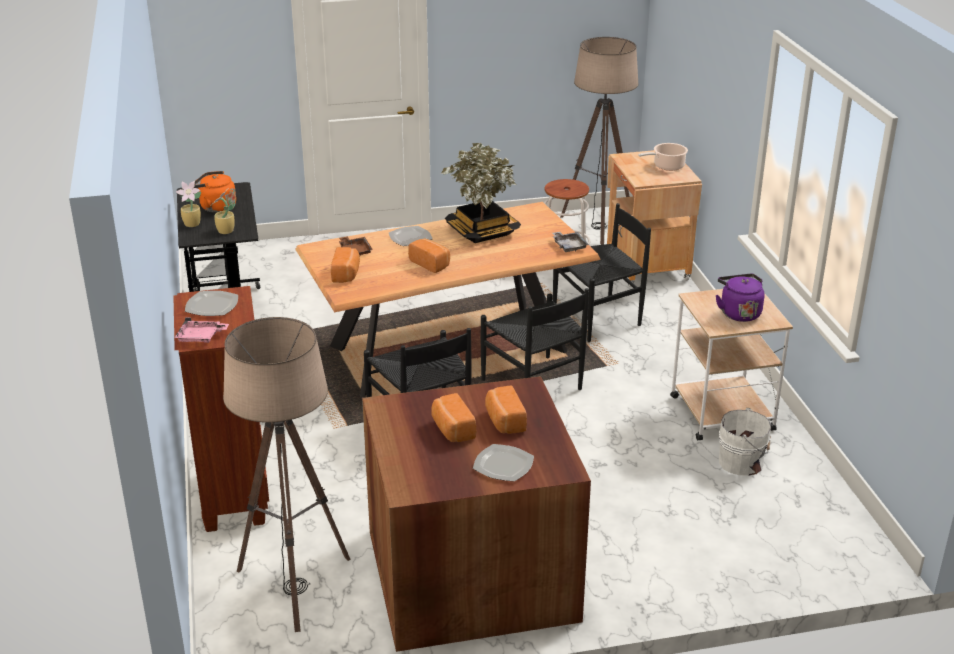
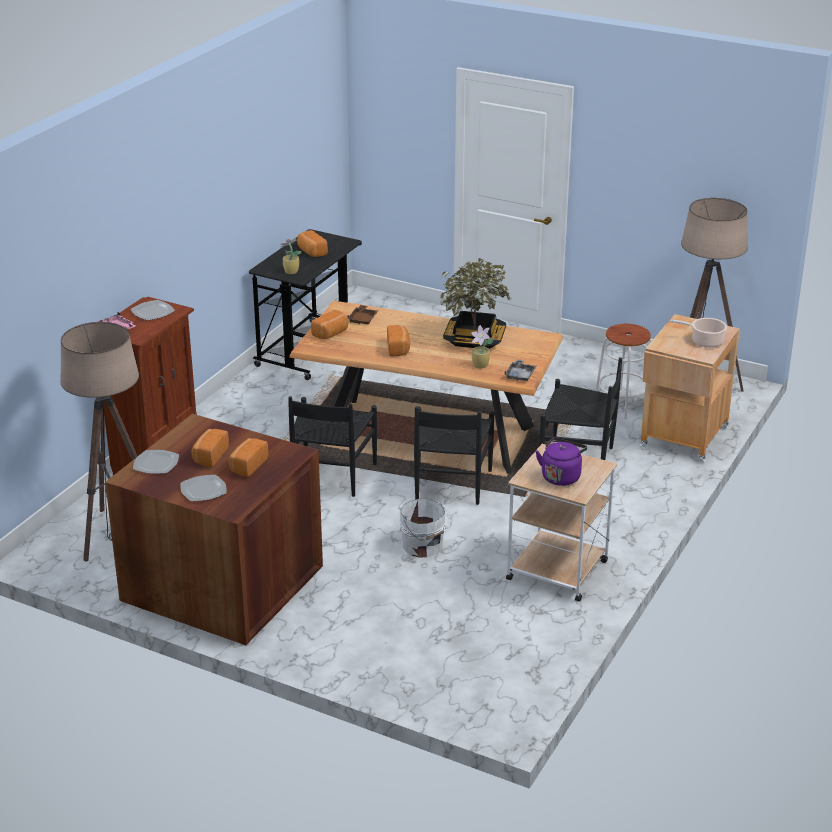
camera: 40 degrees right, 0 degrees up
potted plant [176,181,201,227] -> potted plant moved to [471,325,494,369]
orange kettle [194,171,236,213] -> bread [297,230,328,257]
plate [389,226,433,246] -> plate moved to [133,450,179,474]
white bucket [719,408,771,476] -> white bucket moved to [399,499,450,558]

